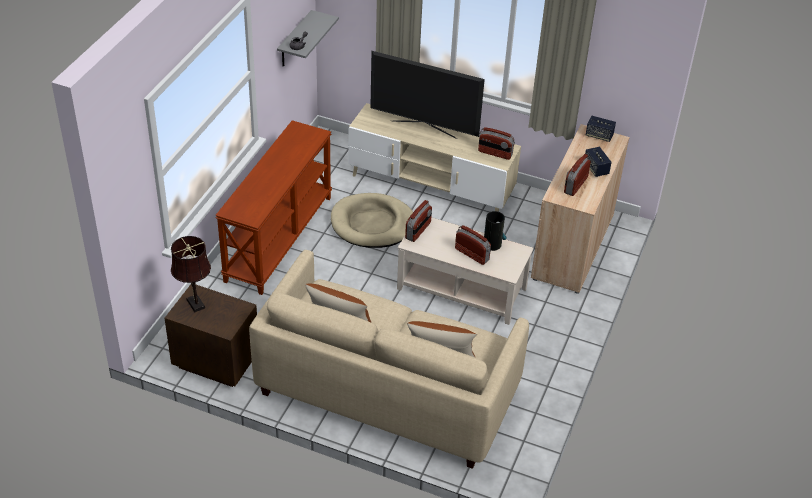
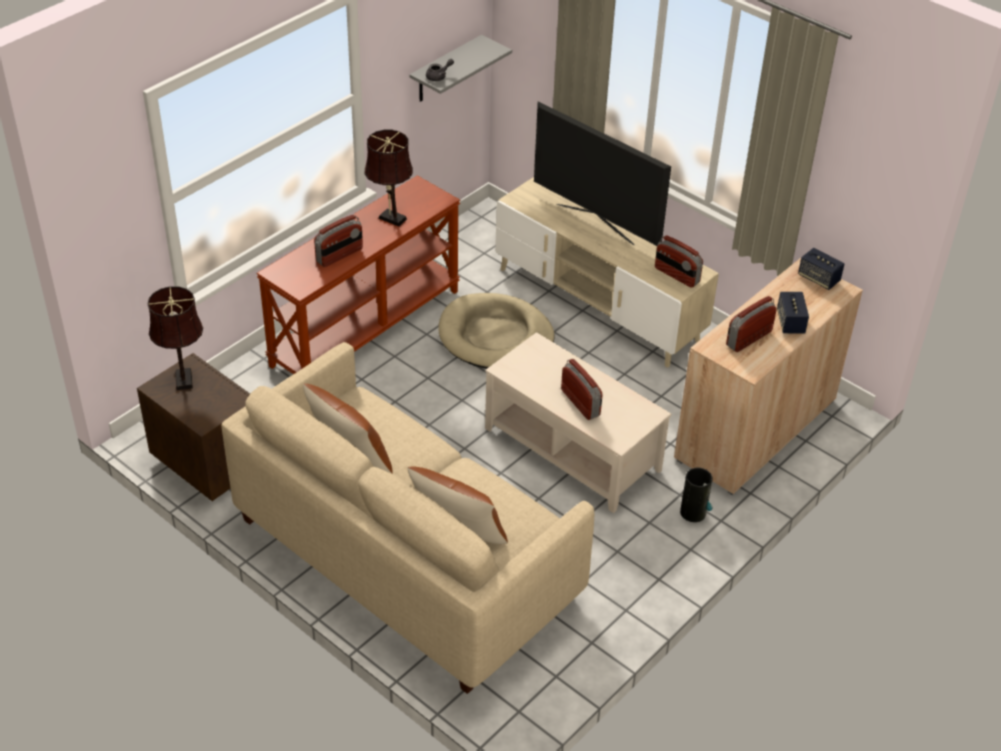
camera: 20 degrees right, 0 degrees up
radio [405,200,432,242] -> radio moved to [314,215,363,267]
vase [484,211,507,251] -> vase moved to [680,468,713,522]
none -> brown table lamp [365,130,413,227]

